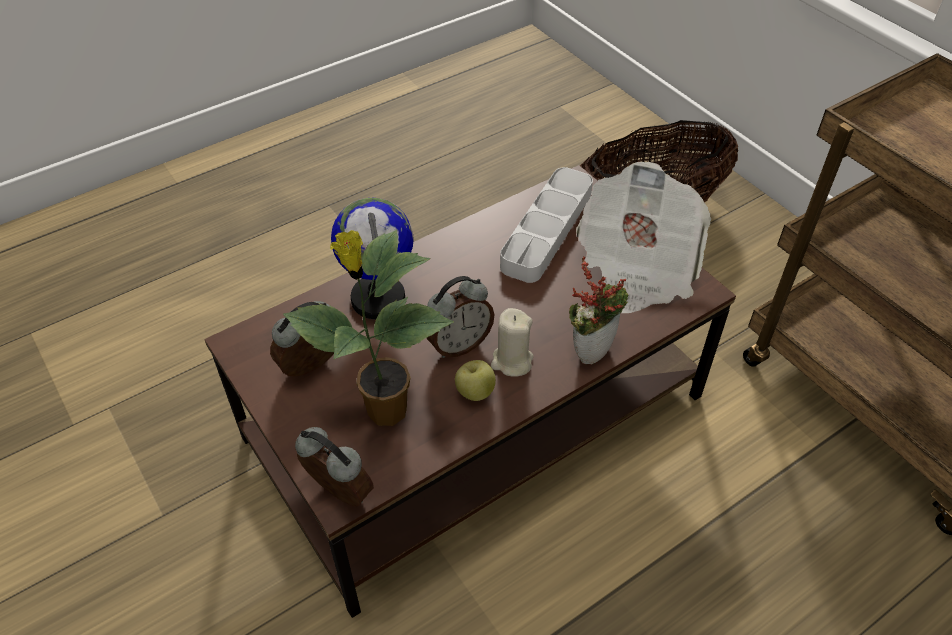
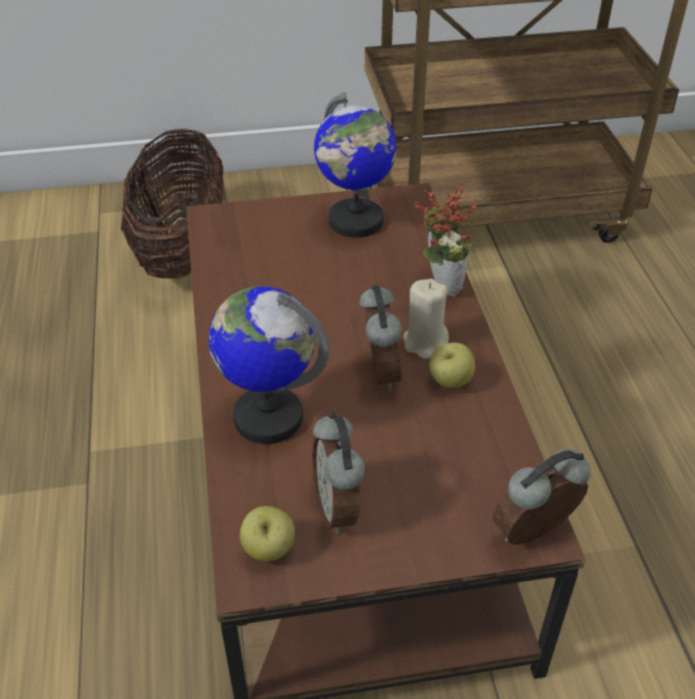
camera: 65 degrees left, 5 degrees down
potted plant [283,230,453,426] -> none
grey tray [500,167,593,283] -> none
newspaper [576,162,711,313] -> globe [314,92,397,237]
none -> apple [240,506,295,561]

